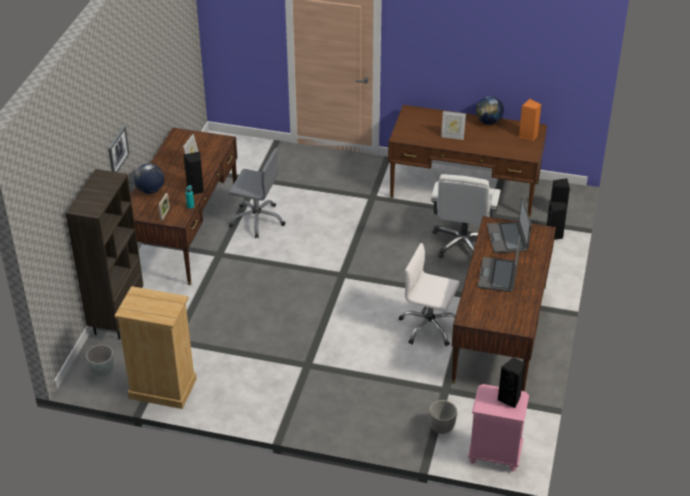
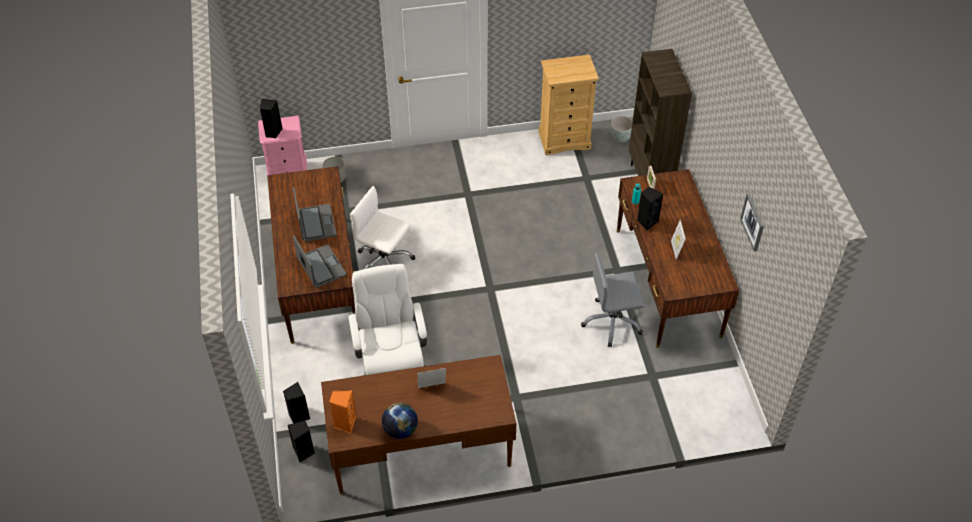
camera: 155 degrees right, 10 degrees up
picture [108,126,130,172] -> picture moved to [740,194,764,252]
globe [134,164,164,194] -> none
white office chair [399,243,460,346] -> white office chair turned 150 degrees counterclockwise [350,186,415,269]

